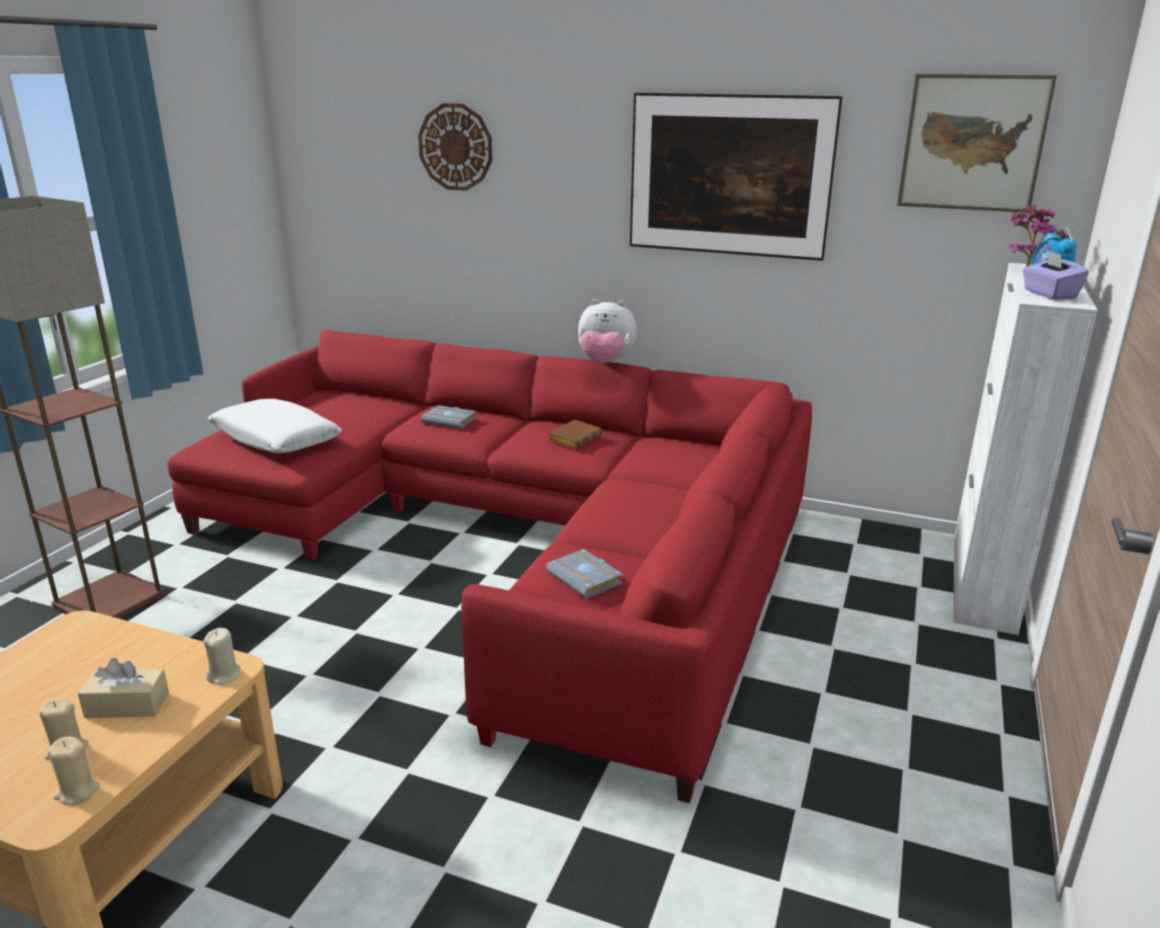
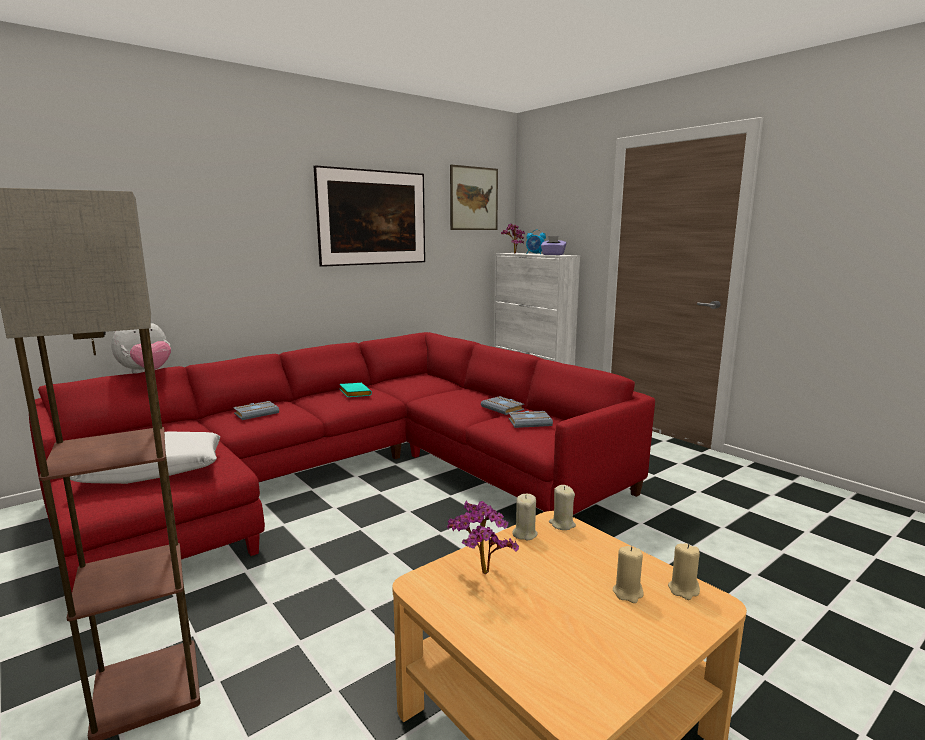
camera: 60 degrees left, 10 degrees down
beige tissue box [78,658,169,718] -> none
wall clock [418,103,493,191] -> none
brown book [548,420,602,449] -> turquoise book [340,383,372,397]
plush toy [578,299,637,364] -> plush toy moved to [111,319,171,374]
none -> potted plant [447,501,519,574]
none -> grey book [481,396,524,415]
none -> beige candle [512,494,538,540]

